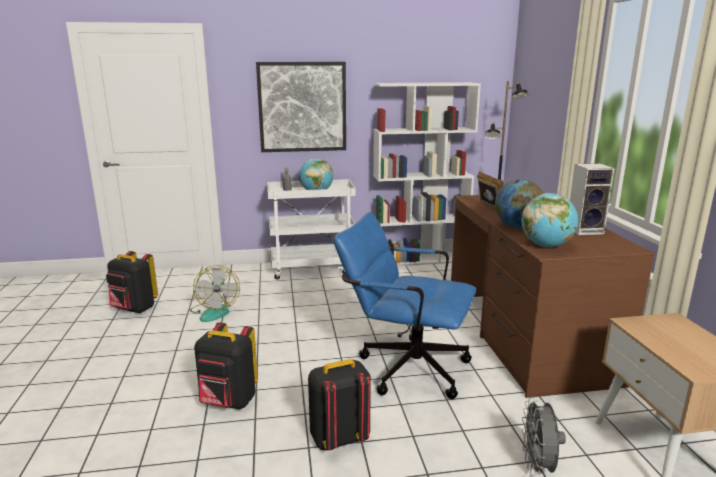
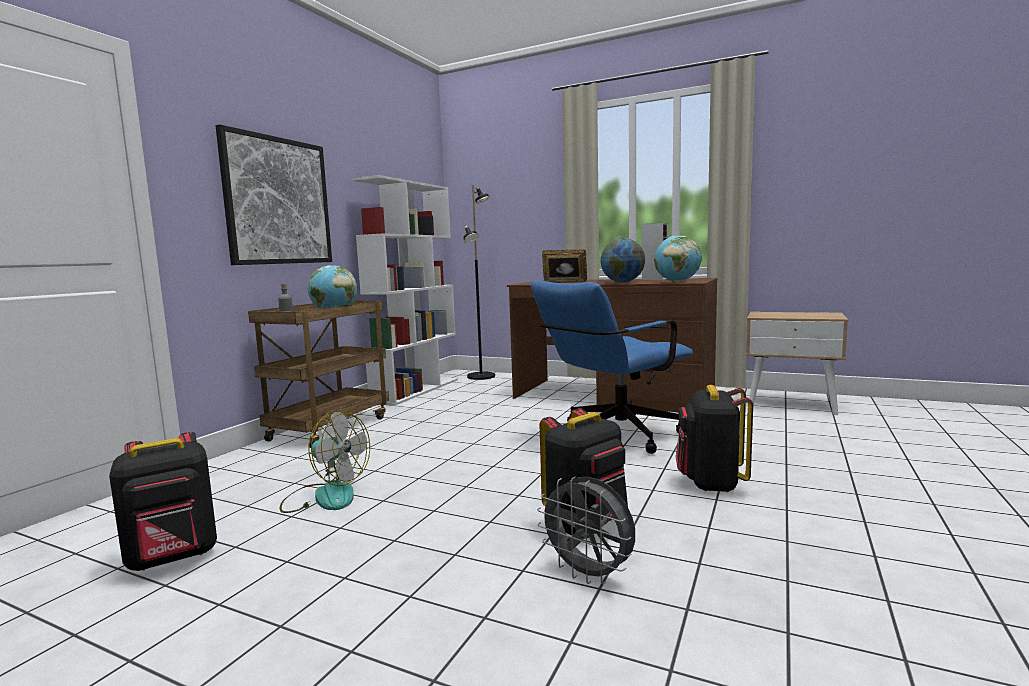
camera: 55 degrees left, 10 degrees down
white cart [267,179,356,280] -> brown cart [248,300,389,448]
grey fan [522,397,566,476] -> grey fan moved to [537,477,635,585]

